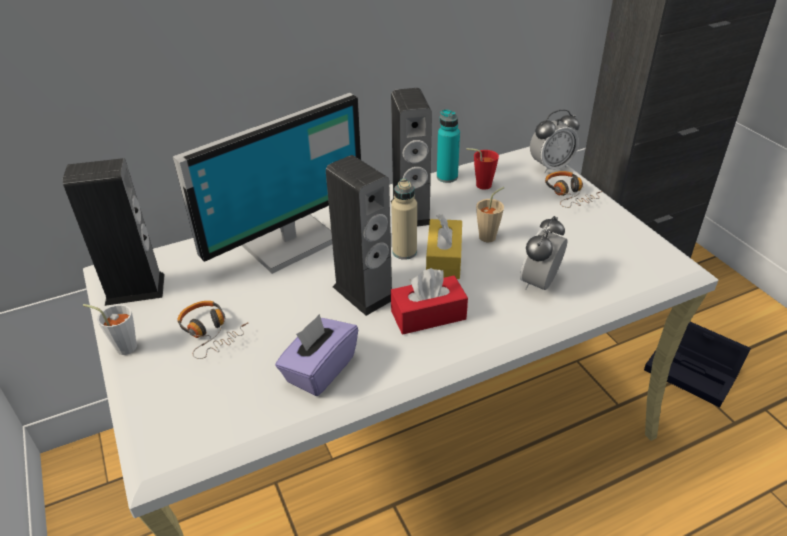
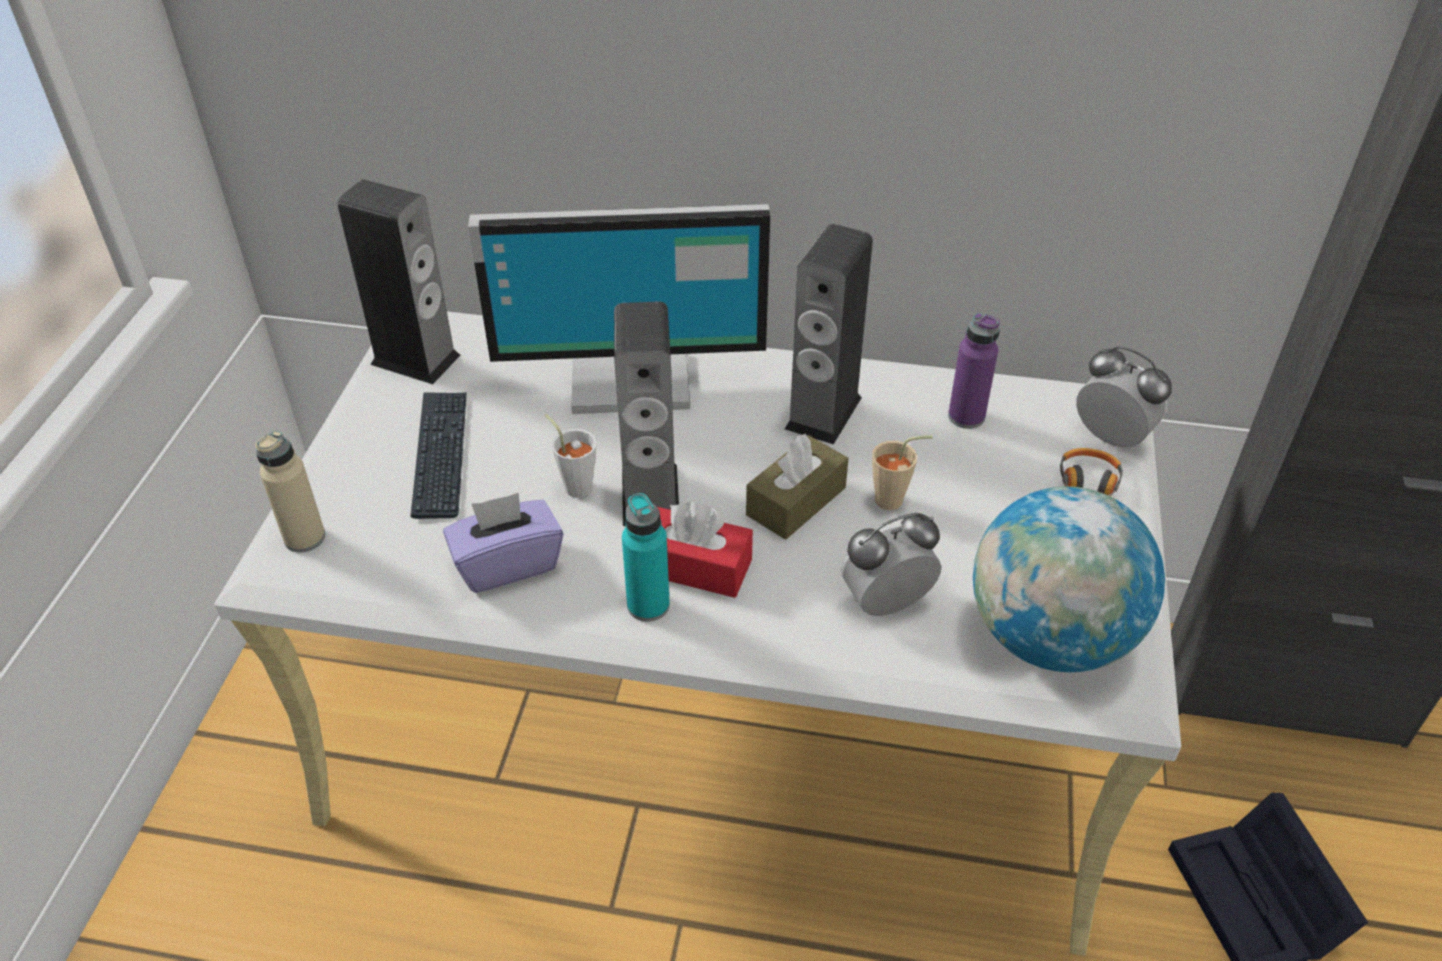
camera: 35 degrees right, 5 degrees up
white cup [83,304,137,355] -> white cup moved to [545,414,596,498]
headphones [177,301,248,359] -> keyboard [411,392,467,519]
beige bottle [391,179,417,260] -> beige bottle moved to [255,431,325,552]
yellow tissue box [426,214,462,279] -> brown tissue box [746,434,848,540]
turquoise bottle [437,109,460,183] -> turquoise bottle moved to [622,493,670,622]
red cup [466,148,499,190] -> purple bottle [948,313,1000,429]
alarm clock [530,109,580,173] -> alarm clock turned 150 degrees counterclockwise [1076,346,1172,447]
none -> globe [973,486,1165,672]

